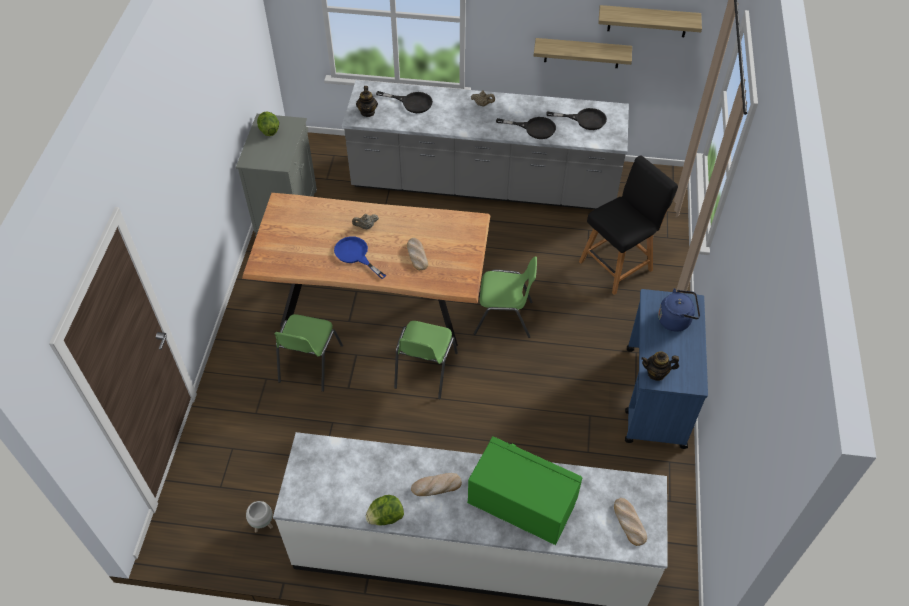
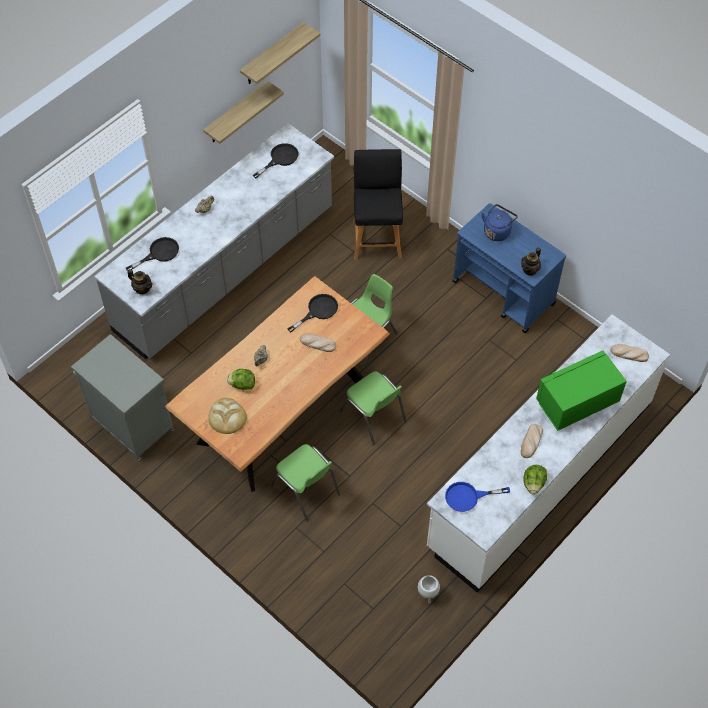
camera: 55 degrees left, 5 degrees up
lettuce [257,112,279,136] -> lettuce moved to [227,369,255,390]
blue frying pan [334,237,386,279] -> blue frying pan moved to [445,482,510,512]
black frying pan [496,117,556,139] -> black frying pan moved to [288,294,338,332]
none -> bread [208,398,247,434]

